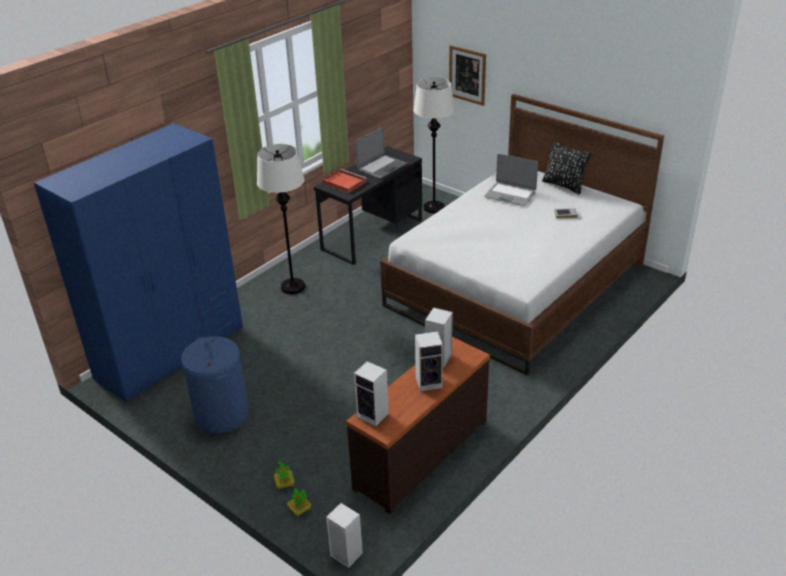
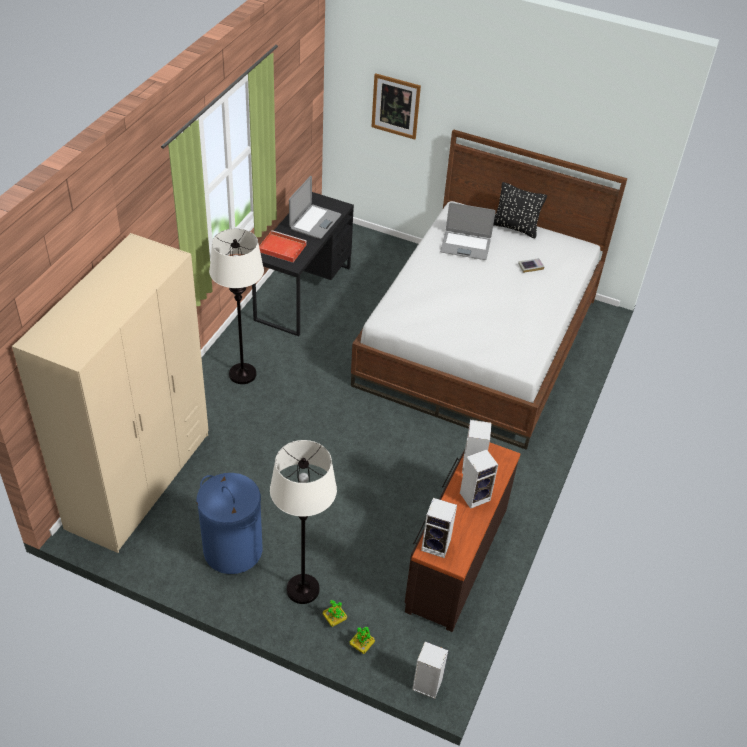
camera: 20 degrees left, 10 degrees up
blue wardrobe [34,123,243,403] -> beige wardrobe [12,233,209,553]
white floor lamp [413,78,455,213] -> white floor lamp moved to [270,440,337,604]

